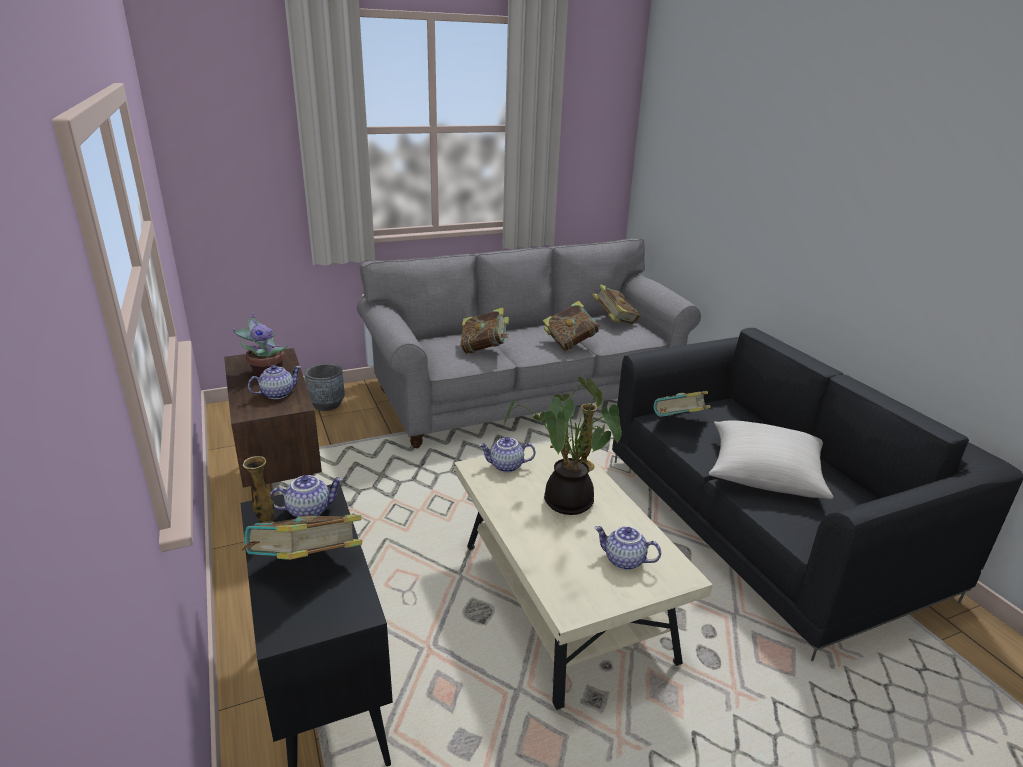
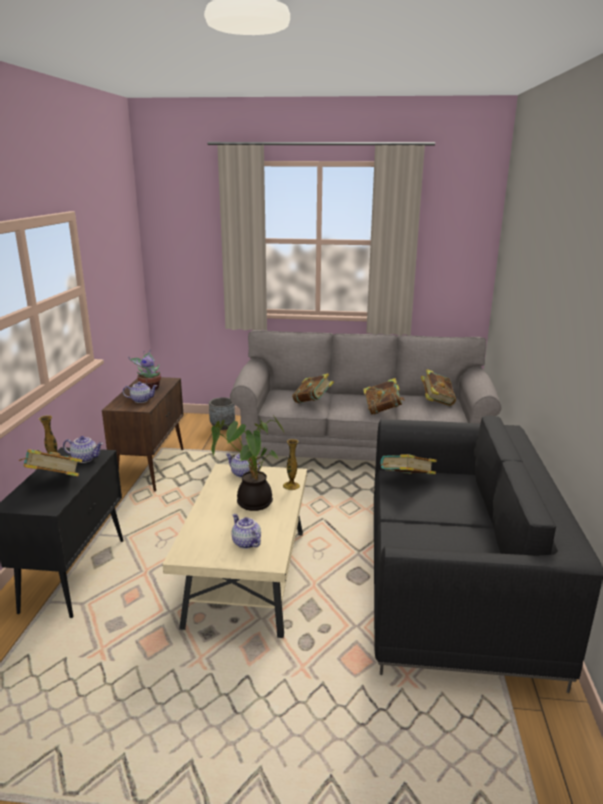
camera: 30 degrees right, 5 degrees down
beige pillow [709,421,834,499] -> none

